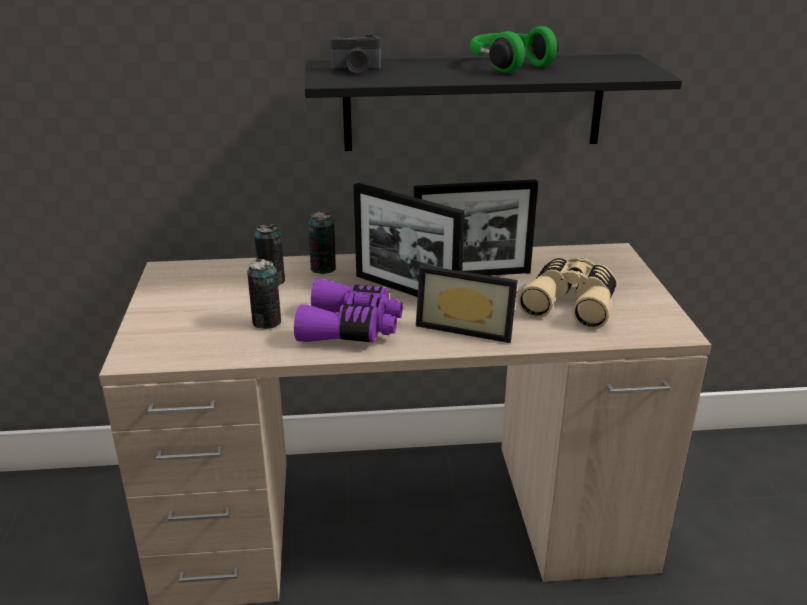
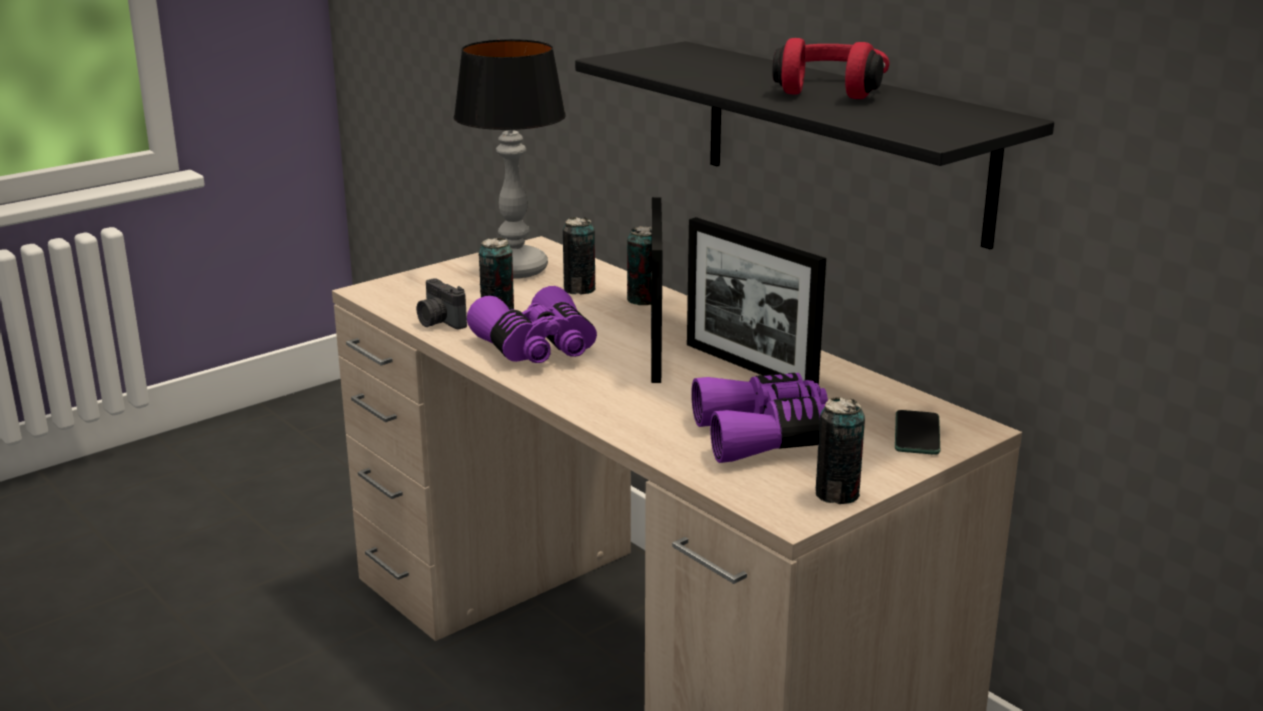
camera: 55 degrees right, 5 degrees down
camera [331,34,381,74] -> camera moved to [417,278,467,330]
picture frame [416,265,518,343] -> none
green headphones [470,26,559,73] -> red headphones [772,38,889,99]
beige binoculars [518,257,617,329] -> purple binoculars [691,373,828,463]
none -> table lamp [454,39,566,279]
none -> can [816,397,865,504]
none -> phone [895,410,940,455]

